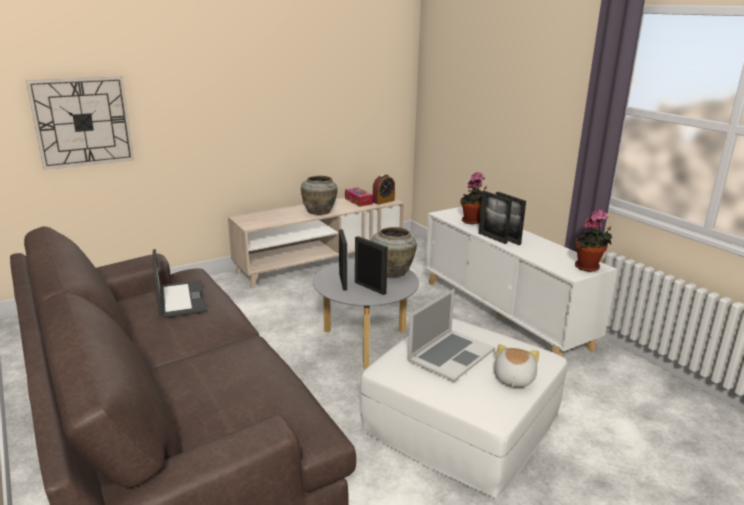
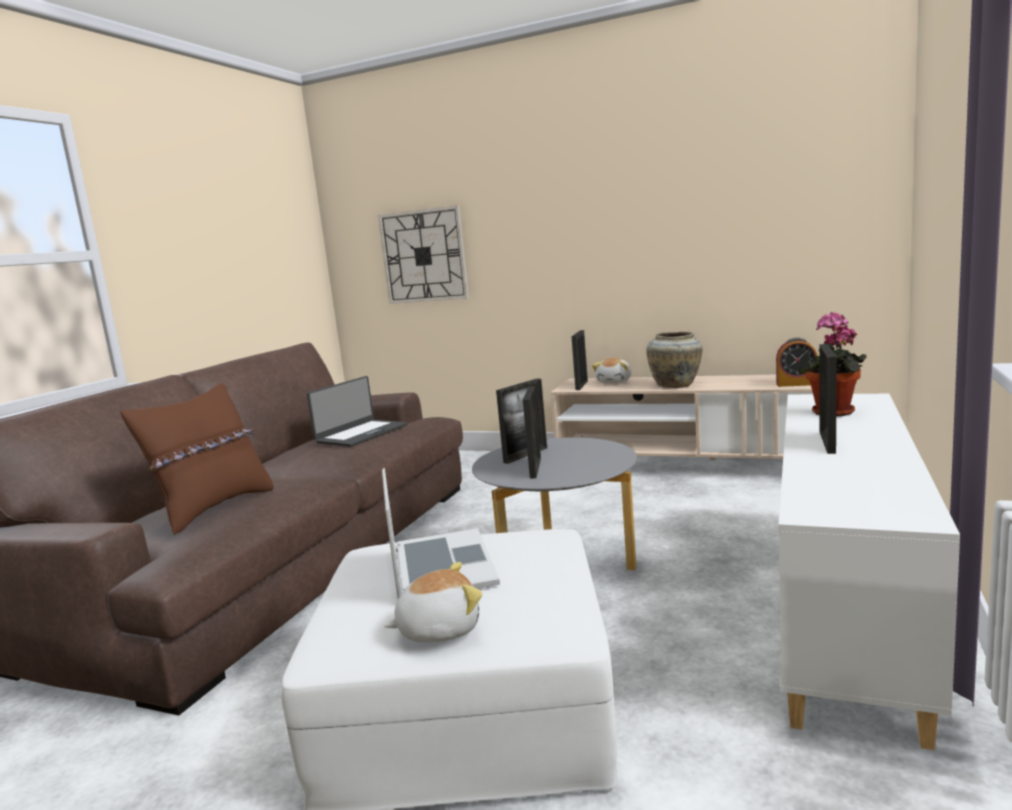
camera: 55 degrees right, 10 degrees down
tissue box [345,188,373,207] -> none
beige vase [371,227,417,277] -> none
laptop [408,289,495,382] -> laptop turned 105 degrees counterclockwise [382,468,500,599]
picture frame [478,191,512,244] -> picture frame moved to [571,330,588,390]
potted plant [575,209,612,272] -> none
none -> brown pillow [120,383,273,535]
none -> plush toy [592,358,631,383]

